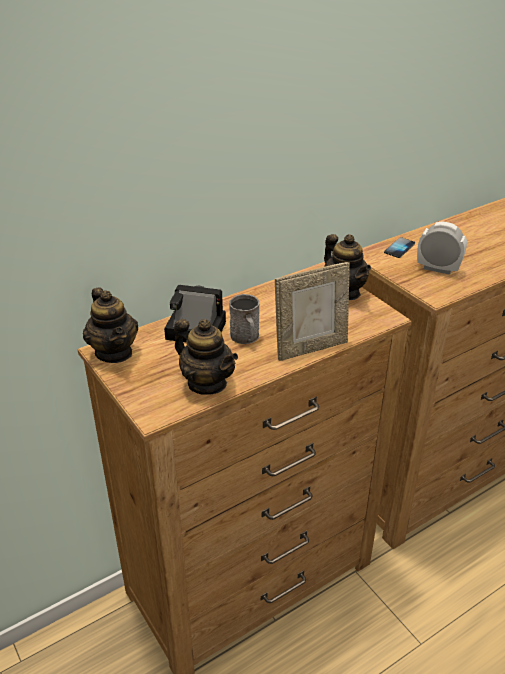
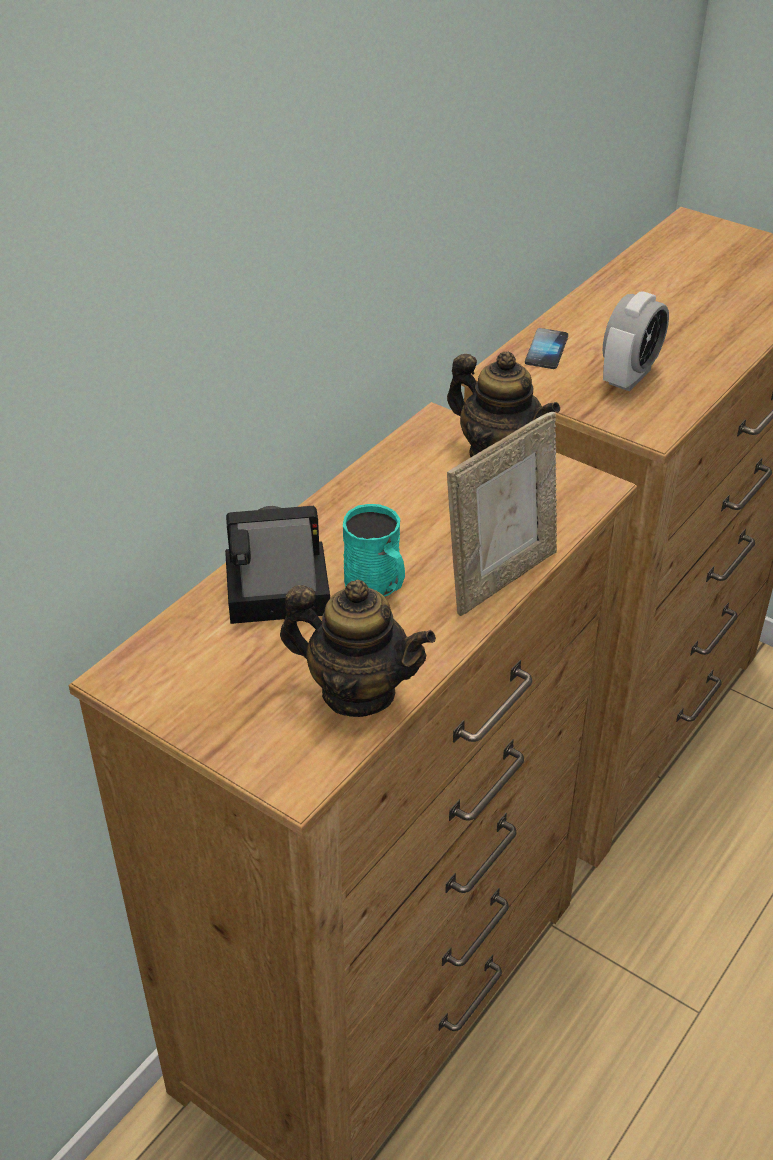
camera: 20 degrees left, 5 degrees up
teapot [83,287,138,363] -> none
grey mug [229,294,260,344] -> turquoise mug [343,504,405,597]
alarm clock [417,221,467,275] -> alarm clock turned 120 degrees clockwise [602,291,669,391]

